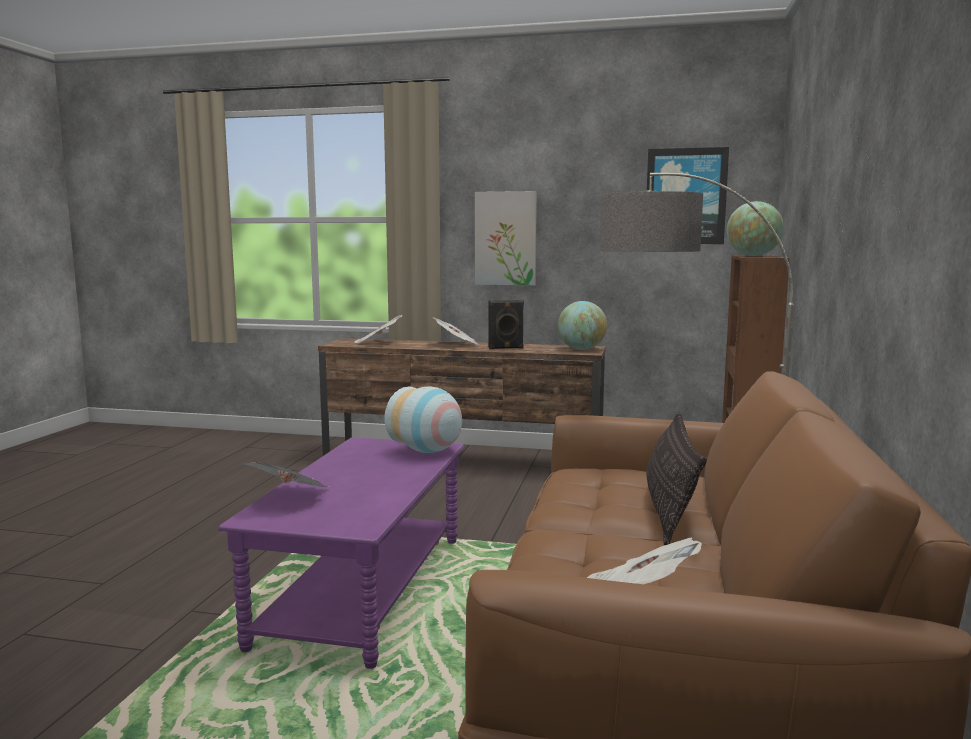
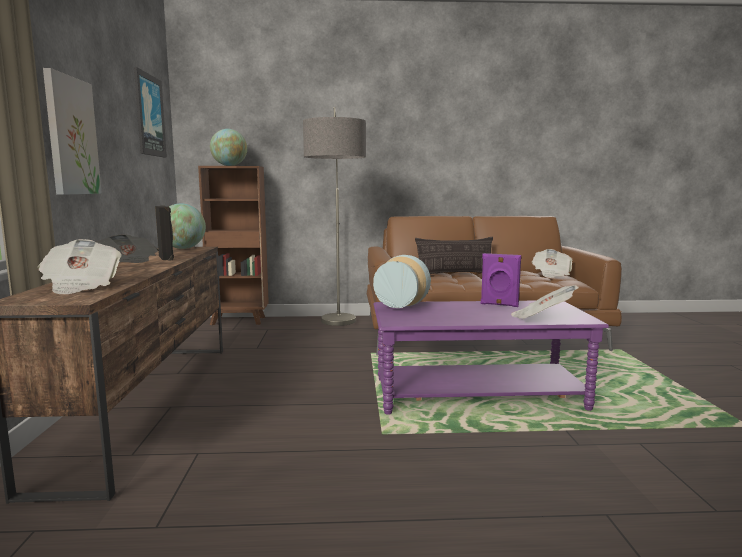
camera: 105 degrees left, 0 degrees up
none -> purple speaker [481,253,521,307]

